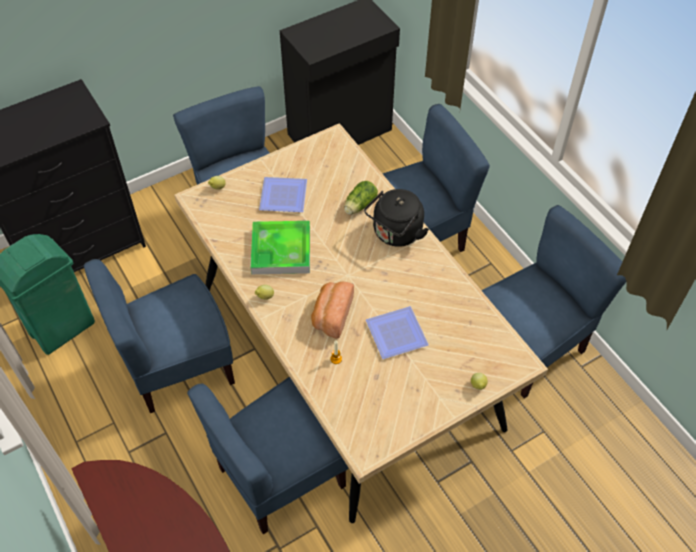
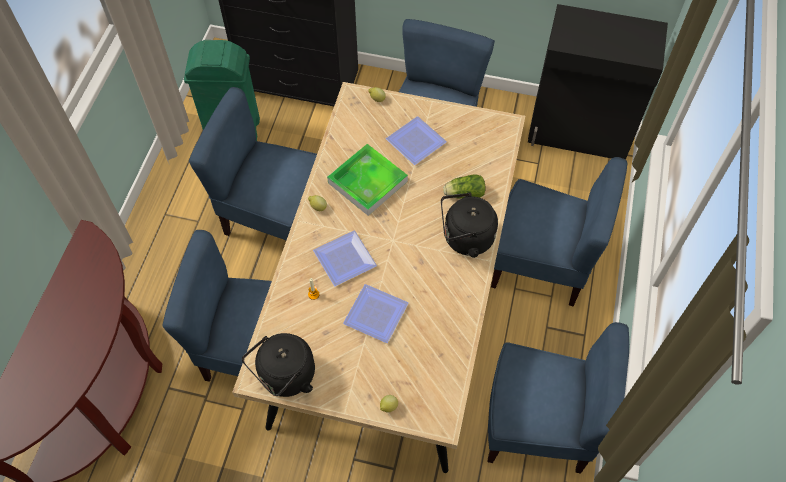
camera: 45 degrees right, 5 degrees up
bread [311,282,354,339] -> plate [313,231,377,286]
none -> black kettle [242,333,315,397]

